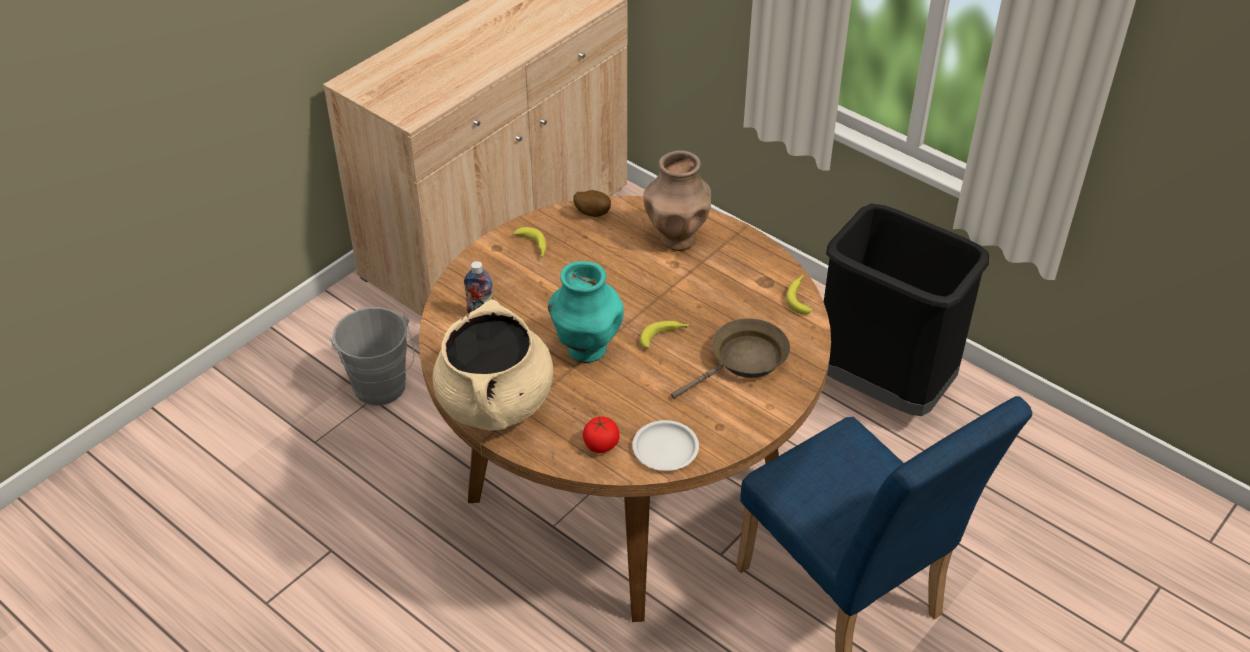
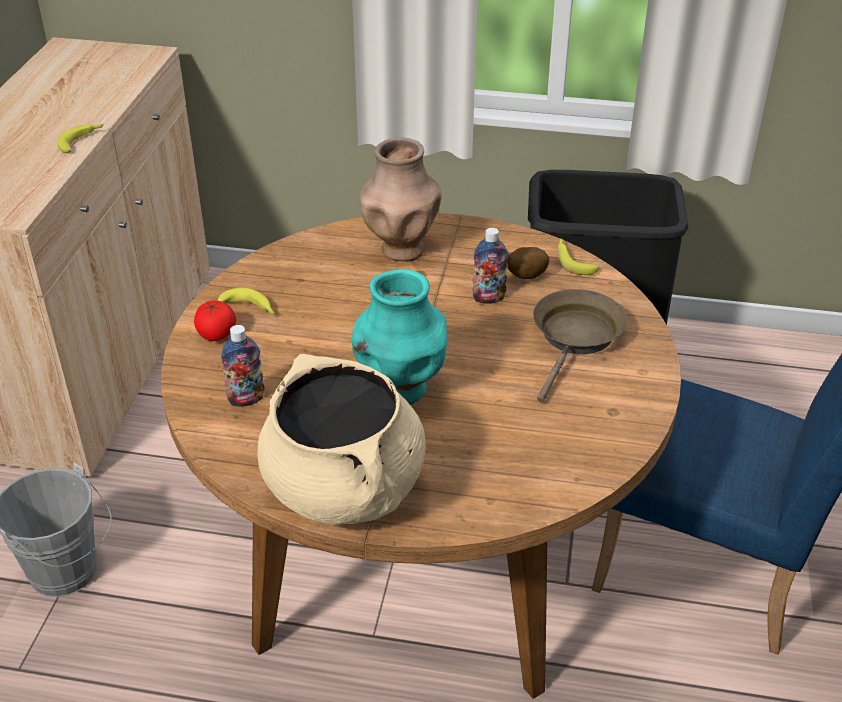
camera: 30 degrees left, 5 degrees down
potato [573,190,611,217] -> potato moved to [506,247,549,279]
tomato [583,417,620,453] -> tomato moved to [194,300,236,341]
white plate [632,420,699,471] -> none
banana [640,321,690,349] -> banana moved to [58,124,103,153]
none -> bottle [472,228,508,304]

